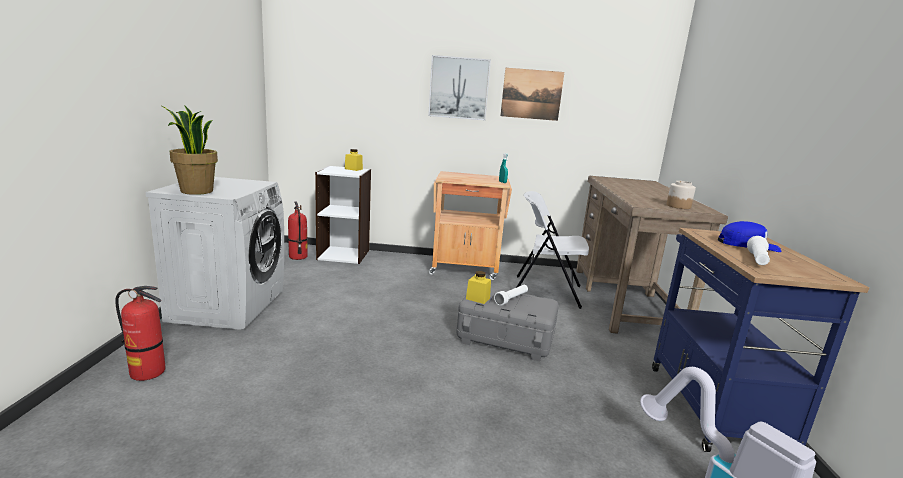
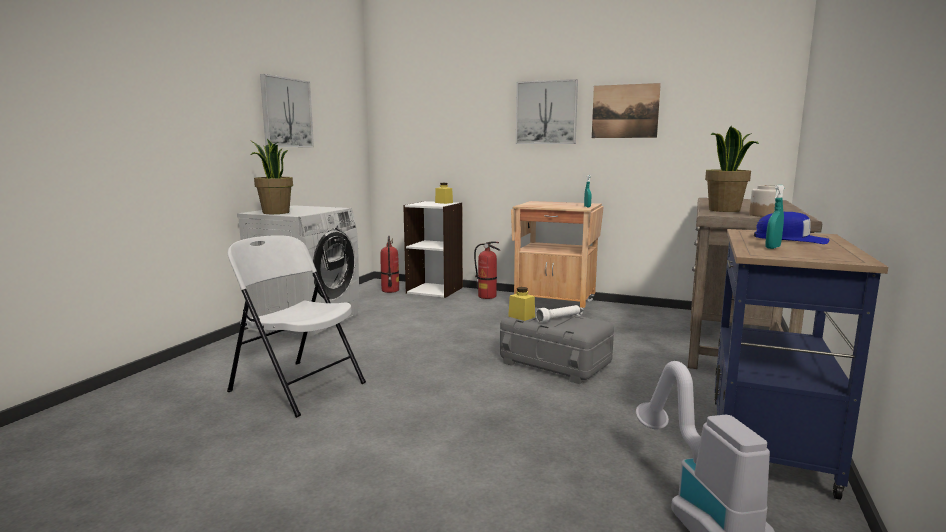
camera: 20 degrees right, 5 degrees down
fire extinguisher [115,286,165,381] -> fire extinguisher moved to [474,241,500,299]
white chair [516,191,589,309] -> white chair moved to [227,235,366,418]
white flashlight [747,236,770,265] -> turquoise spray bottle [765,185,785,249]
none -> picture [260,74,314,147]
none -> potted plant [705,126,759,212]

